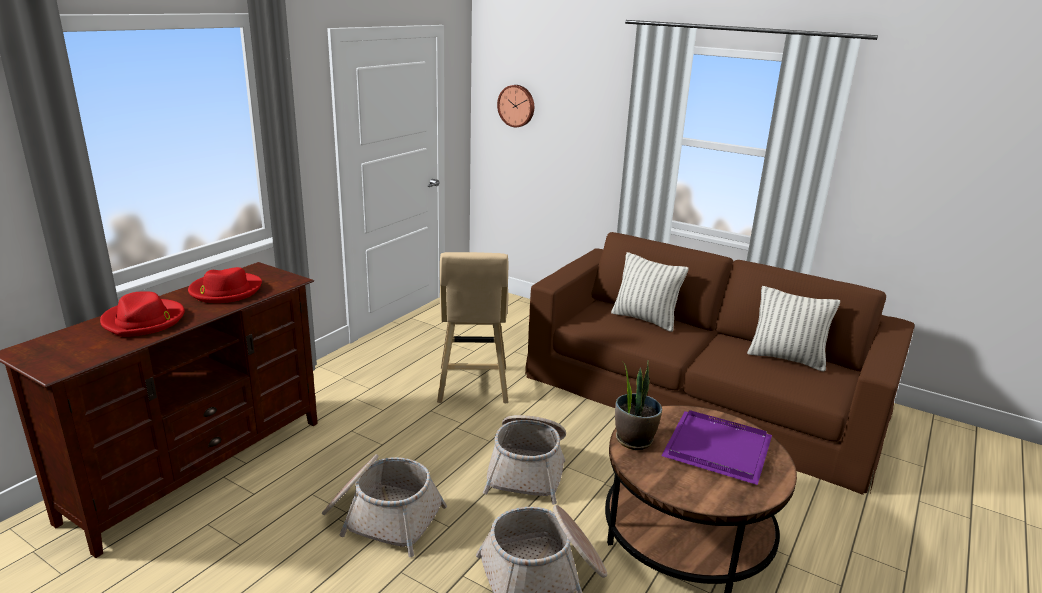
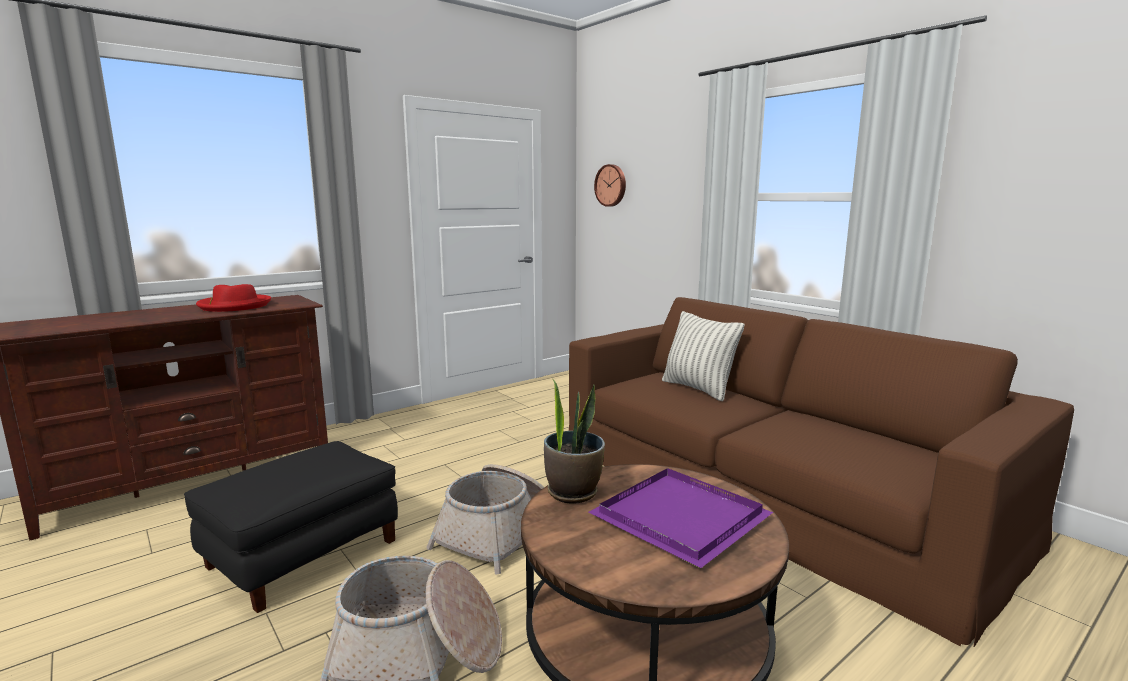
camera: 20 degrees right, 10 degrees down
red hat [100,291,185,337] -> none
basket [322,454,447,557] -> black ottoman [184,441,398,613]
beige stool [437,252,509,403] -> none
pillow [747,286,840,372] -> none

